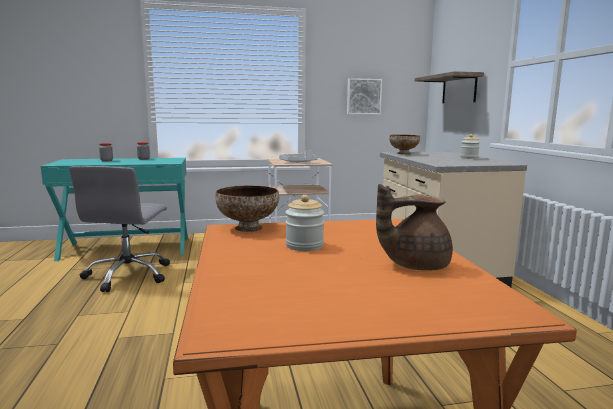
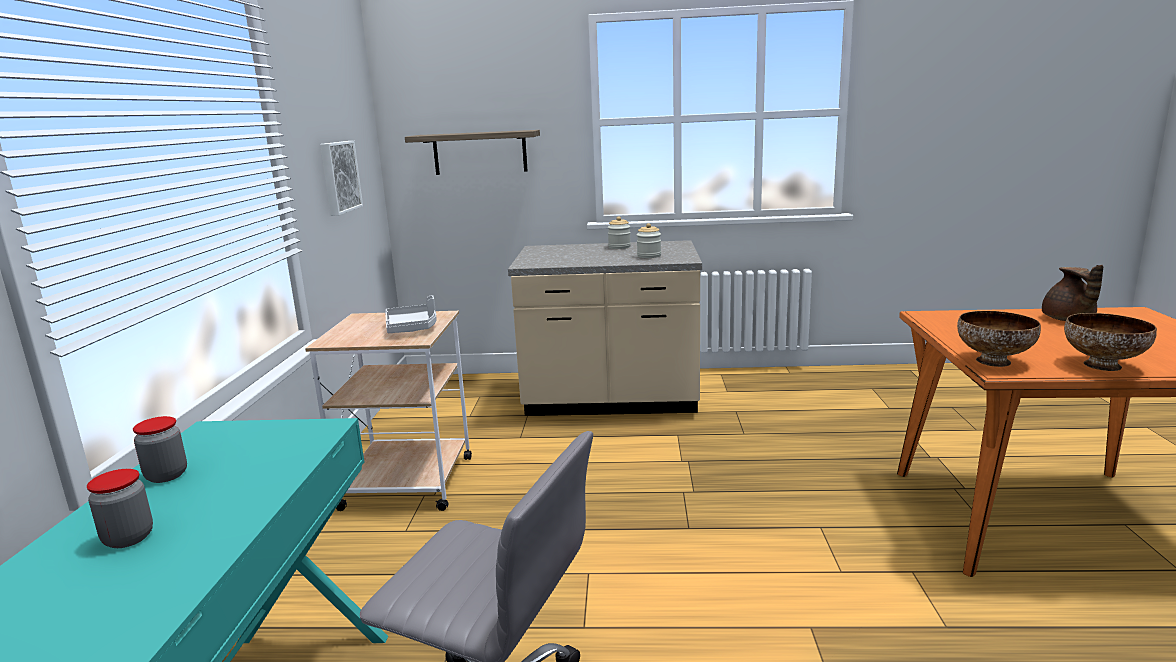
camera: 75 degrees left, 5 degrees up
jar [285,195,324,251] -> jar moved to [637,223,661,258]
bowl [389,134,420,154] -> bowl moved to [1064,313,1157,371]

